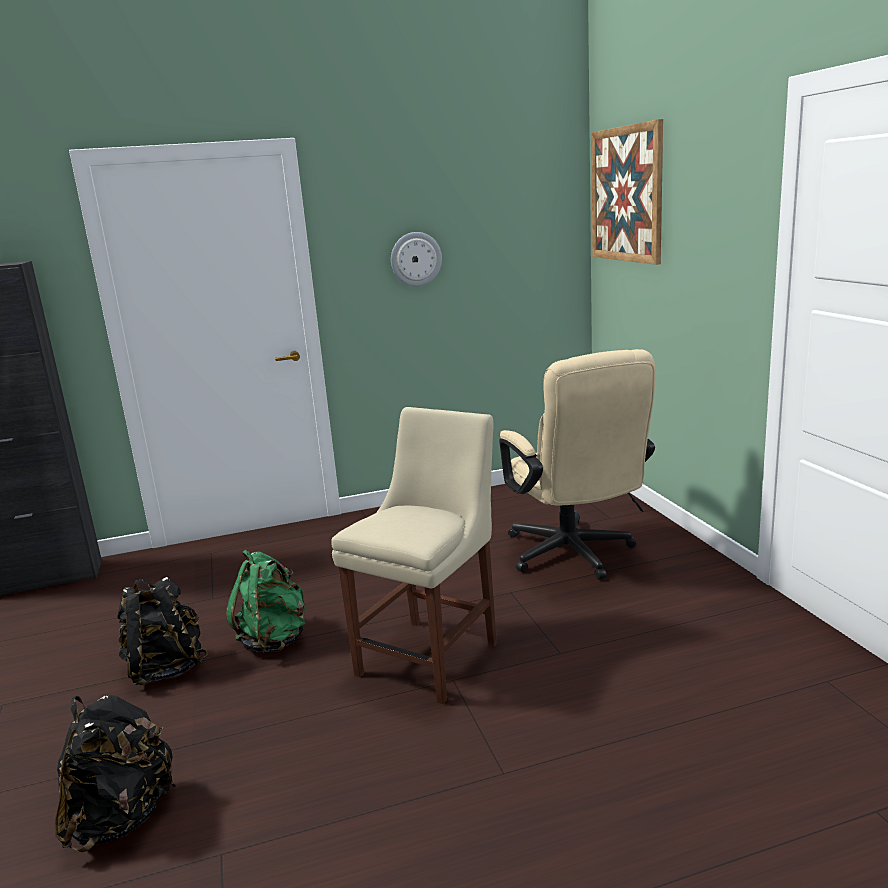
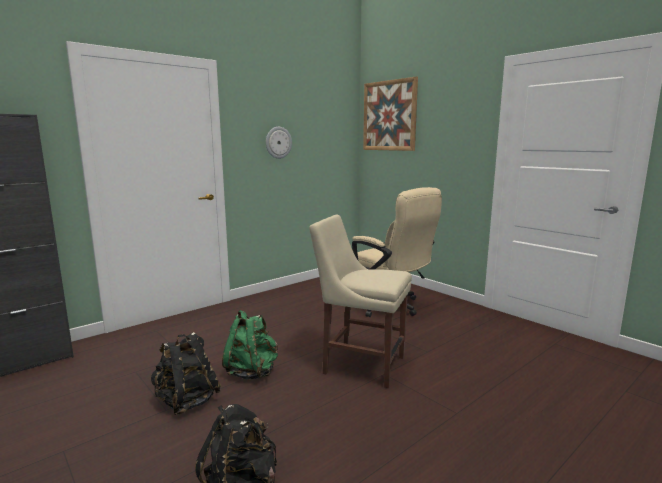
camera: 25 degrees left, 5 degrees down
beige chair [331,407,497,704] -> beige chair turned 75 degrees counterclockwise [309,215,412,388]

